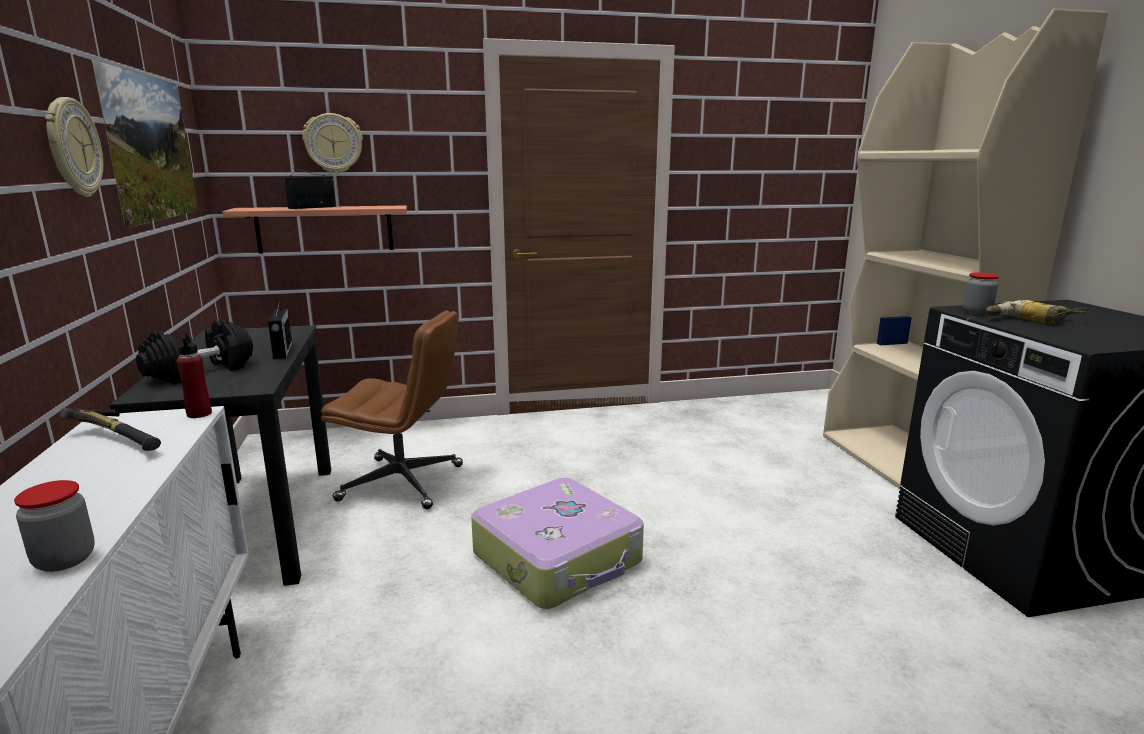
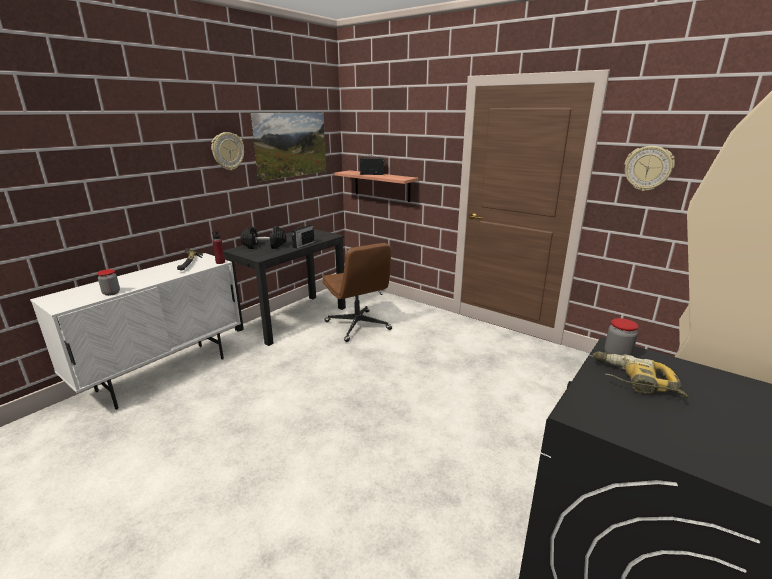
camera: 50 degrees right, 5 degrees up
wall clock [302,113,363,174] -> wall clock moved to [625,146,675,191]
suitcase [471,478,644,609] -> none

